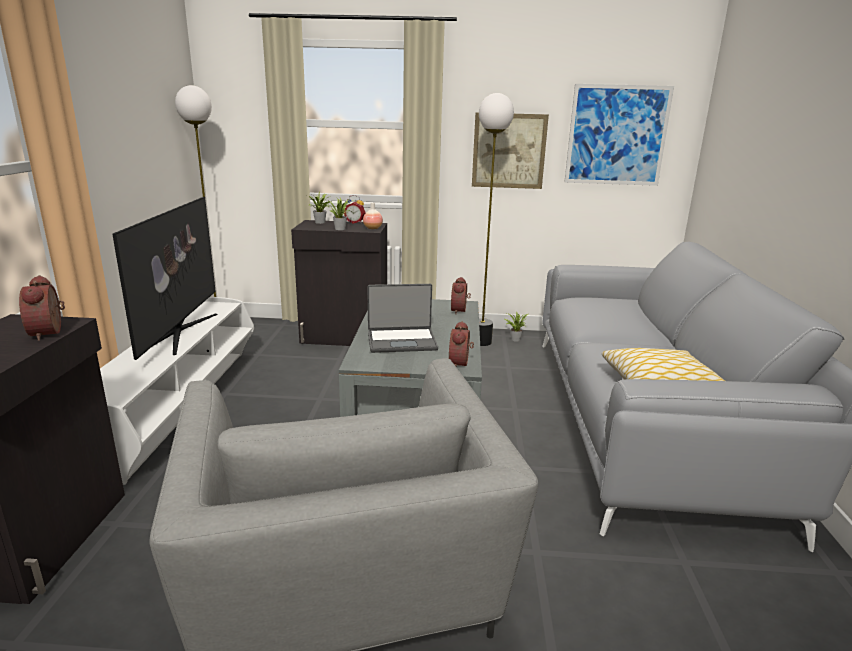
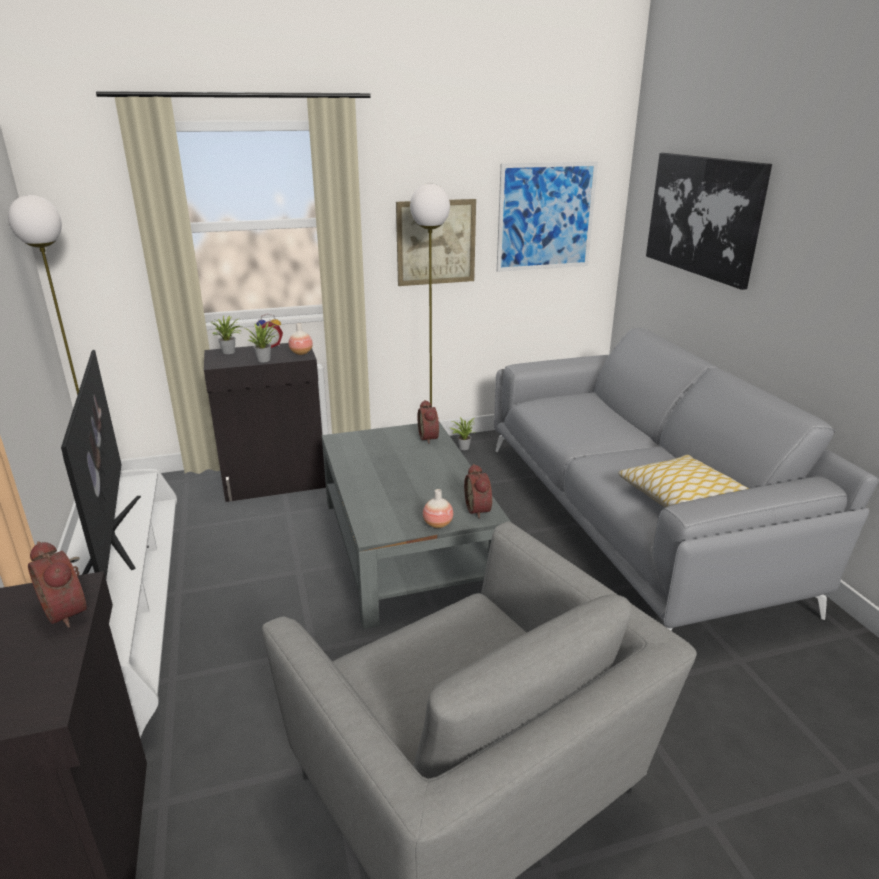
camera: 20 degrees left, 5 degrees up
laptop [367,284,438,353] -> none
none -> vase [423,489,453,528]
none -> picture [646,153,772,290]

